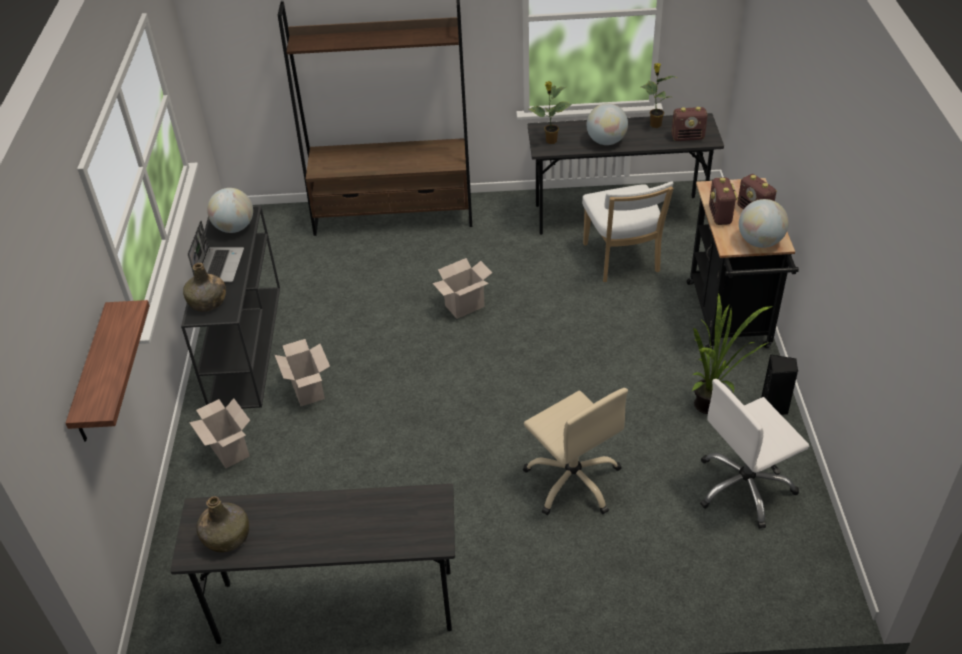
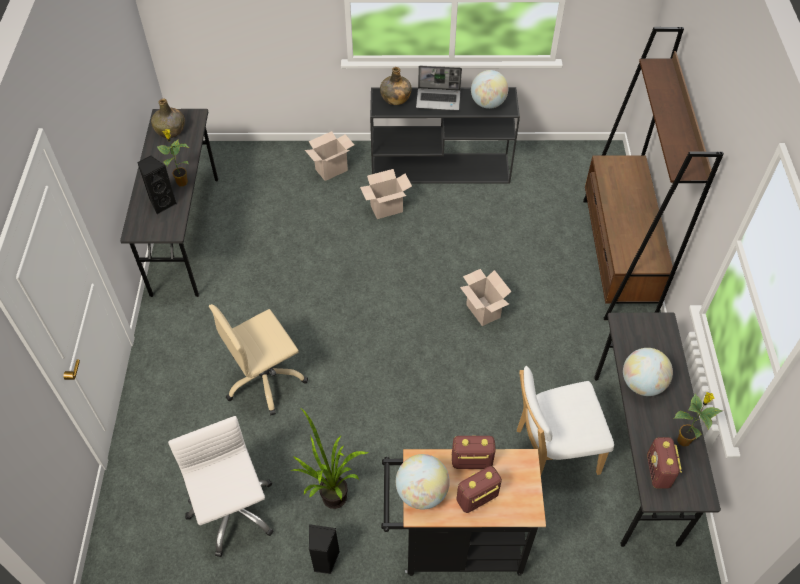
camera: 90 degrees right, 10 degrees up
shelf [65,300,150,442] -> none
potted plant [529,81,572,144] -> potted plant moved to [156,129,189,186]
none -> black speaker [137,156,177,214]

